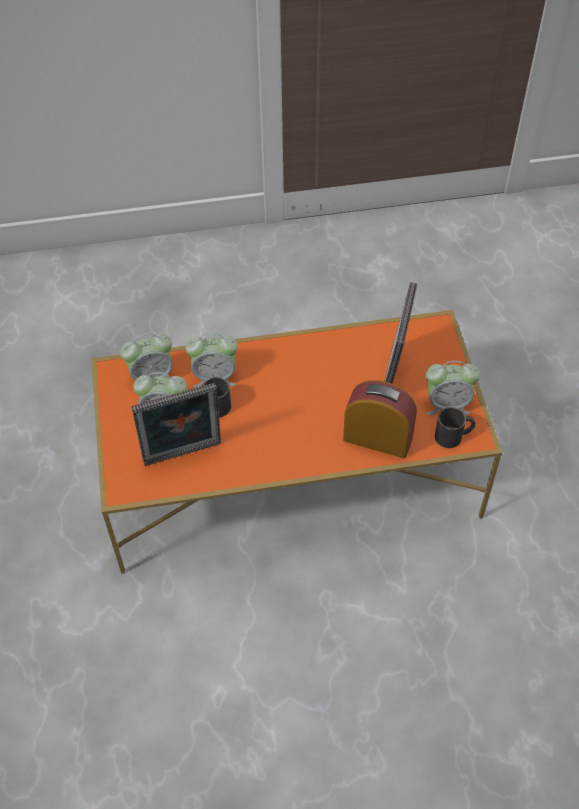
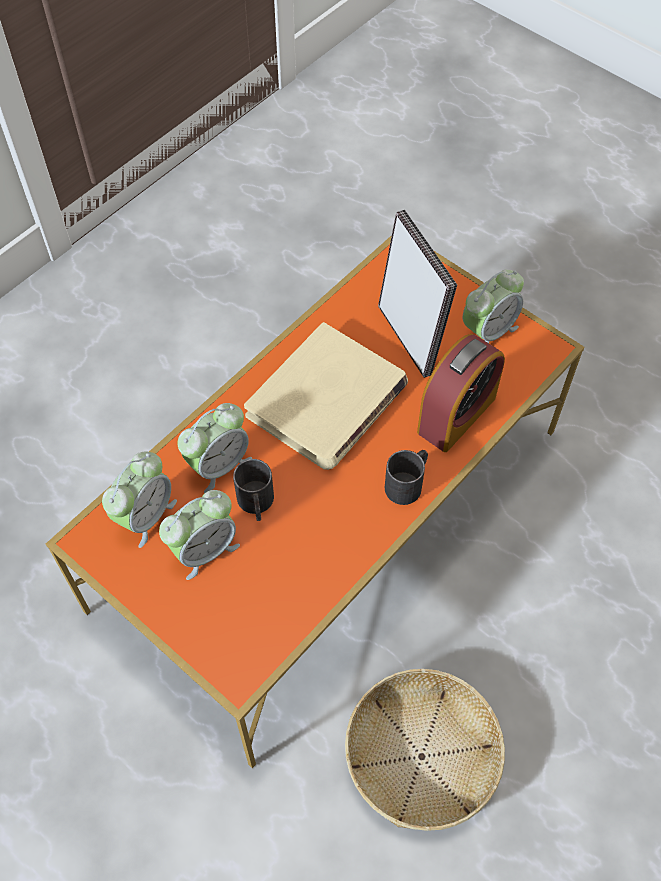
camera: 40 degrees left, 5 degrees up
picture frame [131,383,221,466] -> none
alarm clock [343,380,417,458] -> alarm clock turned 150 degrees clockwise [417,334,505,452]
black mug [435,407,476,448] -> black mug moved to [385,450,428,505]
none -> beige book [244,322,408,470]
none -> basket [345,669,505,831]

